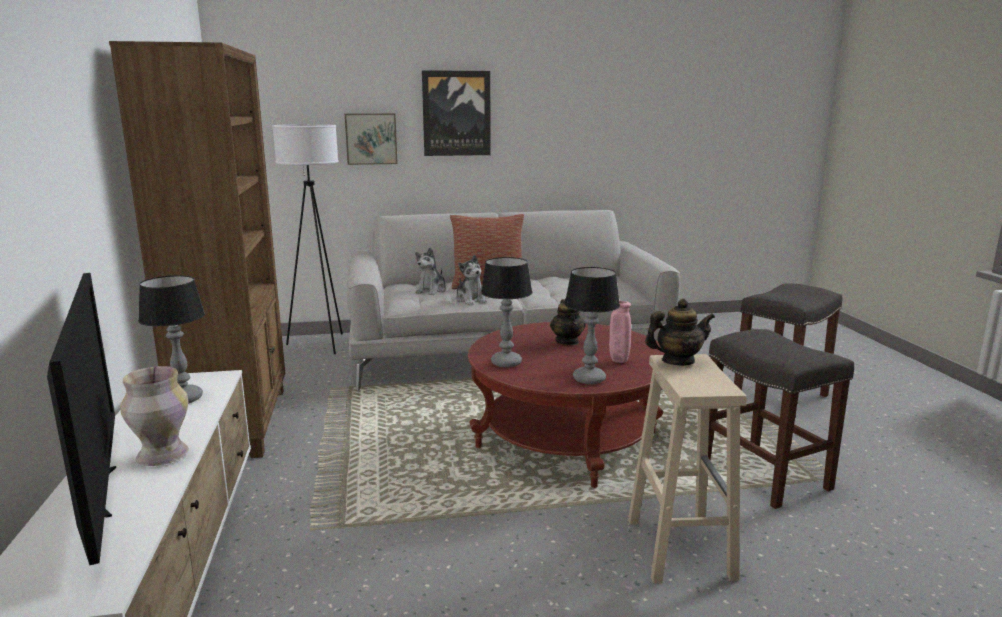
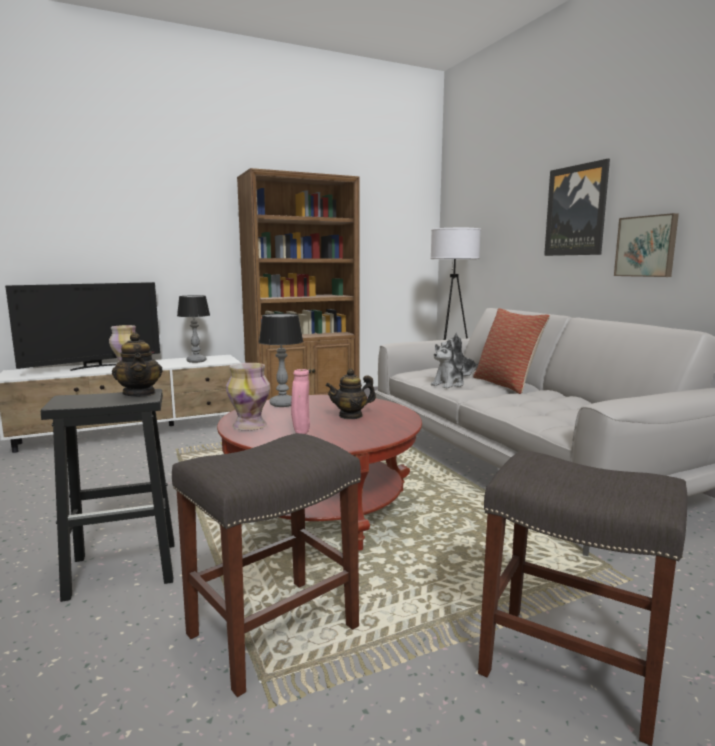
camera: 75 degrees right, 5 degrees down
picture [345,113,398,165] -> picture moved to [614,213,679,277]
table lamp [565,267,620,384] -> vase [226,363,270,431]
beige stool [628,354,747,584] -> black stool [41,389,174,602]

